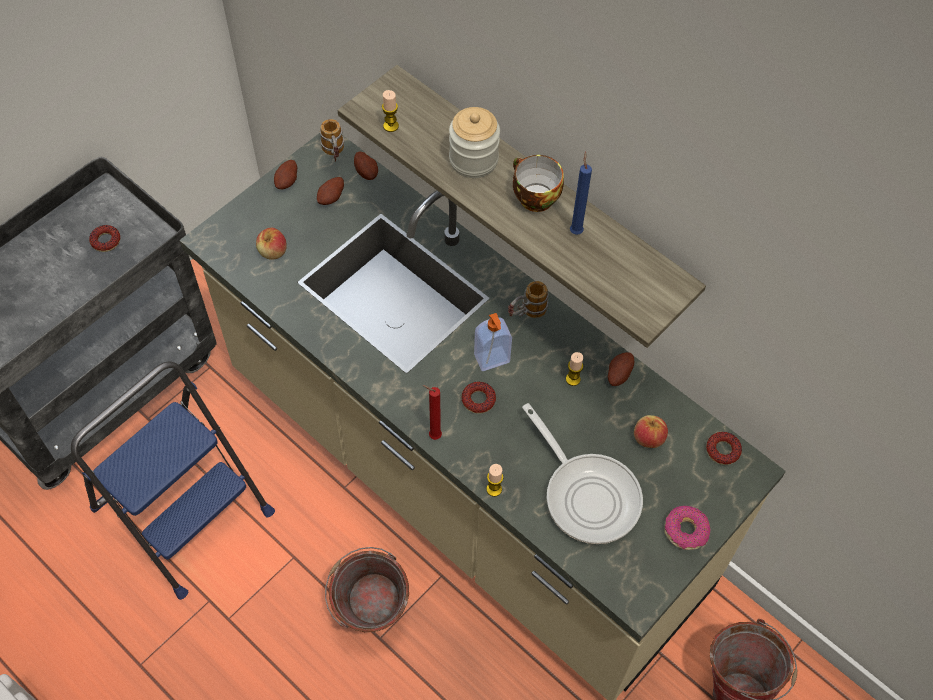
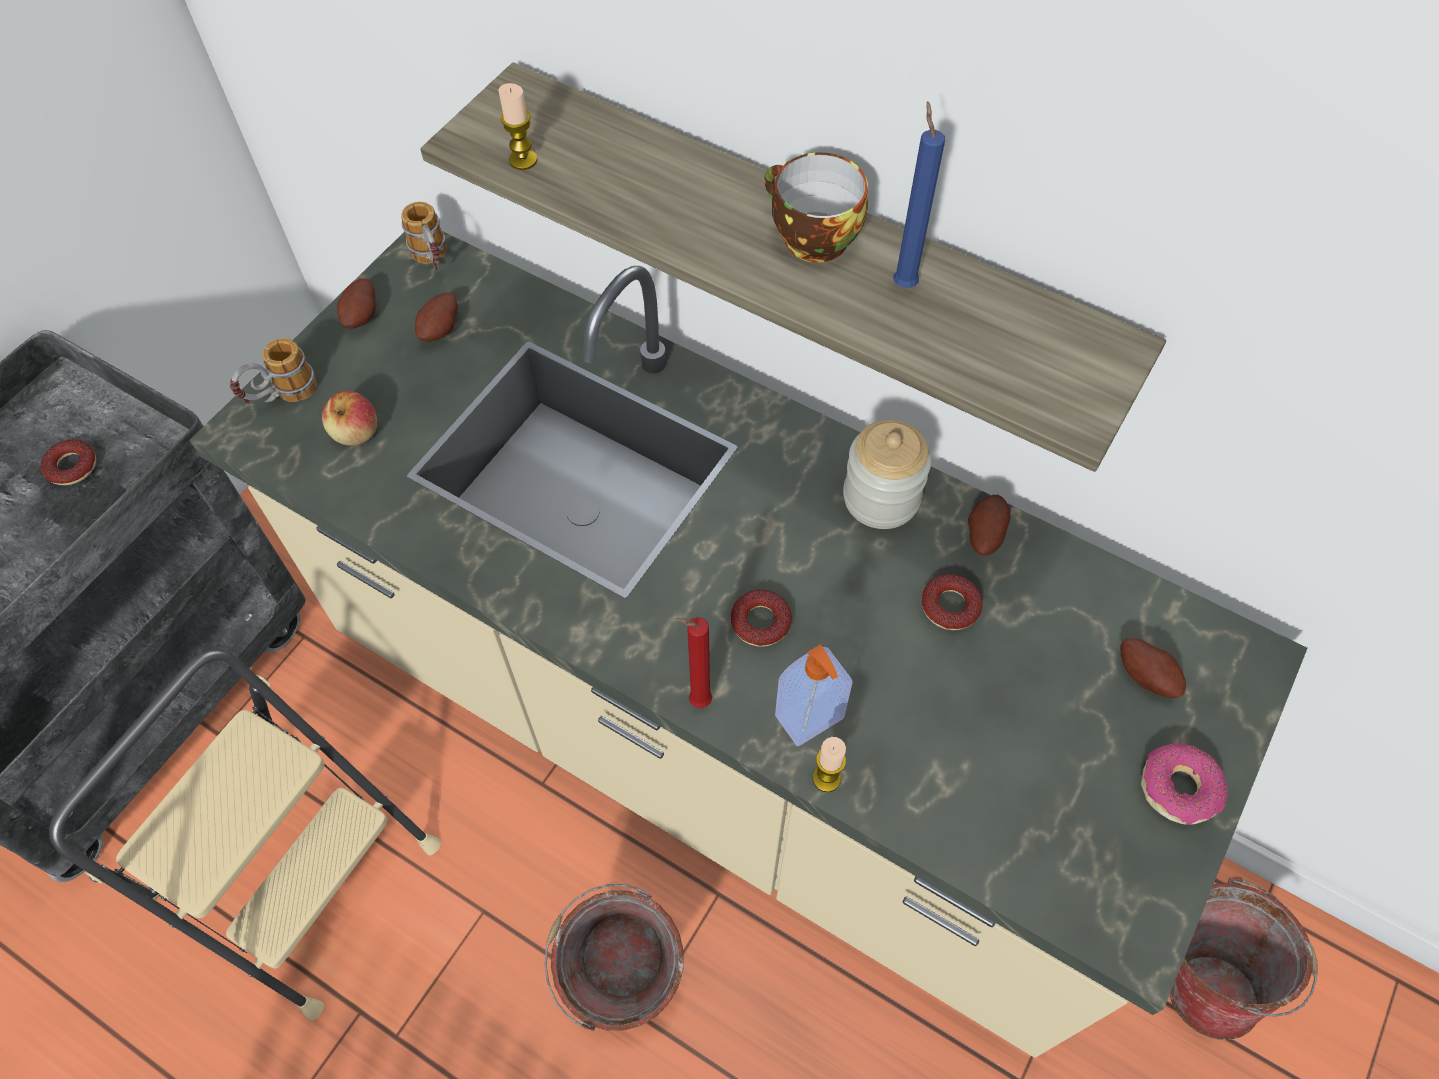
camera: 10 degrees left, 0 degrees up
blue step ladder [71,361,275,600] -> beige step ladder [49,649,441,1021]
potato [354,152,378,180] -> potato moved to [1120,638,1186,698]
jar [449,107,500,178] -> jar moved to [843,420,931,529]
soap dispenser [474,313,512,371] -> soap dispenser moved to [775,644,853,746]
mug [508,281,549,318] -> mug moved to [230,338,317,404]
frying pan [522,403,643,544] -> none
candle [566,352,583,386] -> none
apple [634,415,668,448] -> none
donut [706,432,742,465] -> donut moved to [922,574,983,630]

